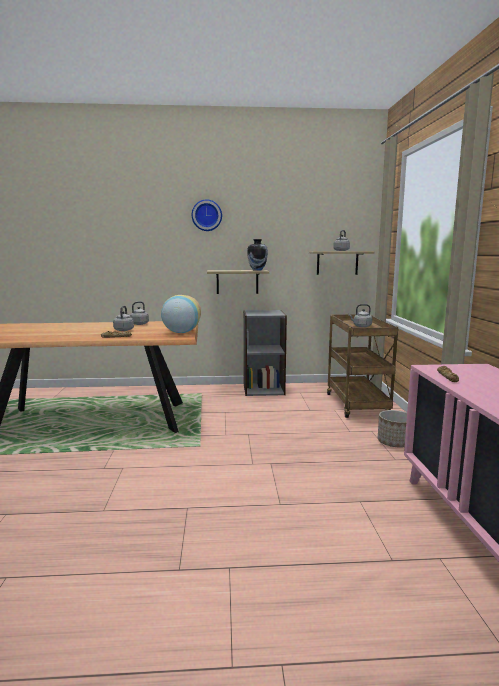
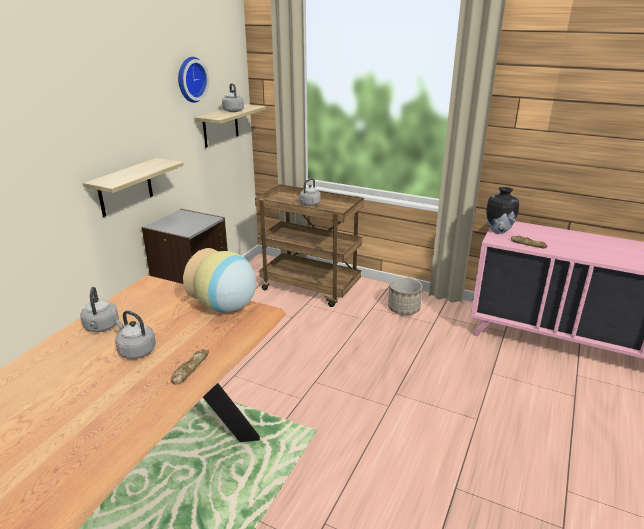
camera: 60 degrees left, 15 degrees up
wall clock [192,199,222,231] -> wall clock moved to [178,57,209,103]
vase [247,239,268,271] -> vase moved to [486,187,519,234]

